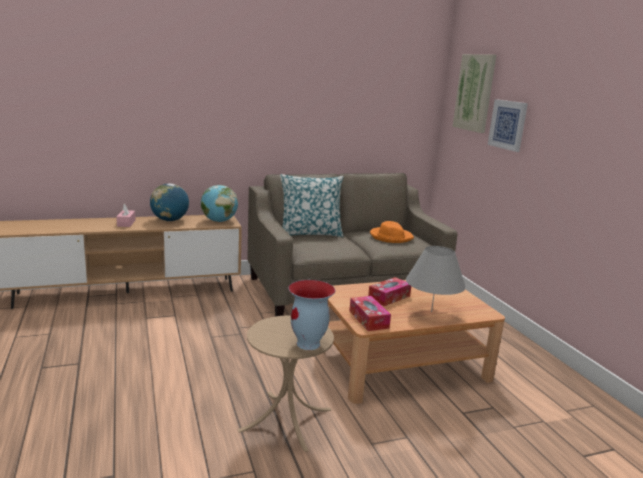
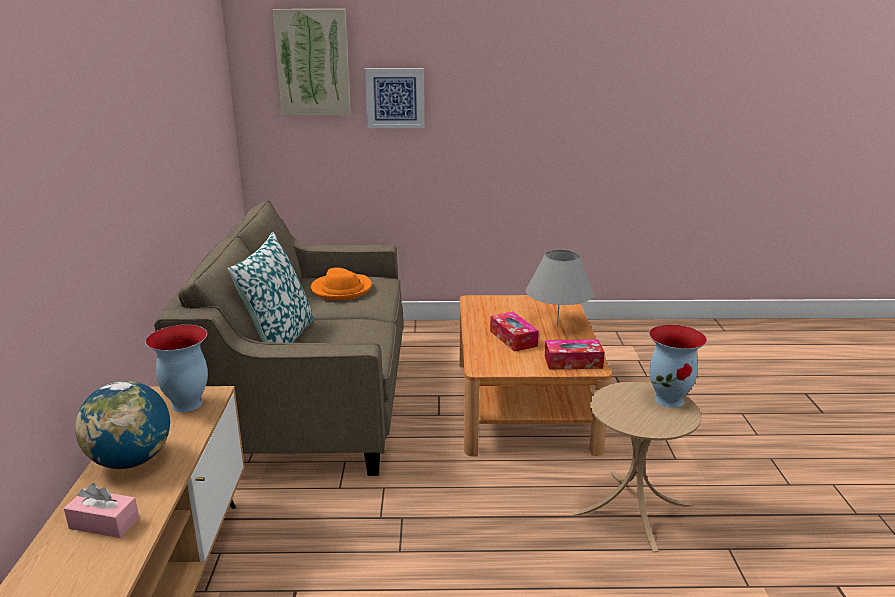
camera: 70 degrees left, 5 degrees up
globe [201,185,238,222] -> vase [145,325,208,412]

